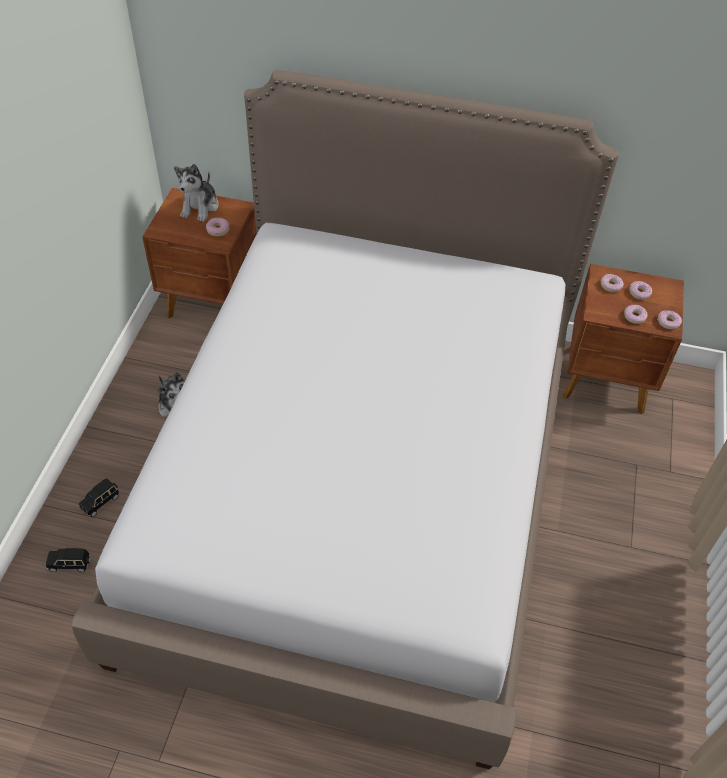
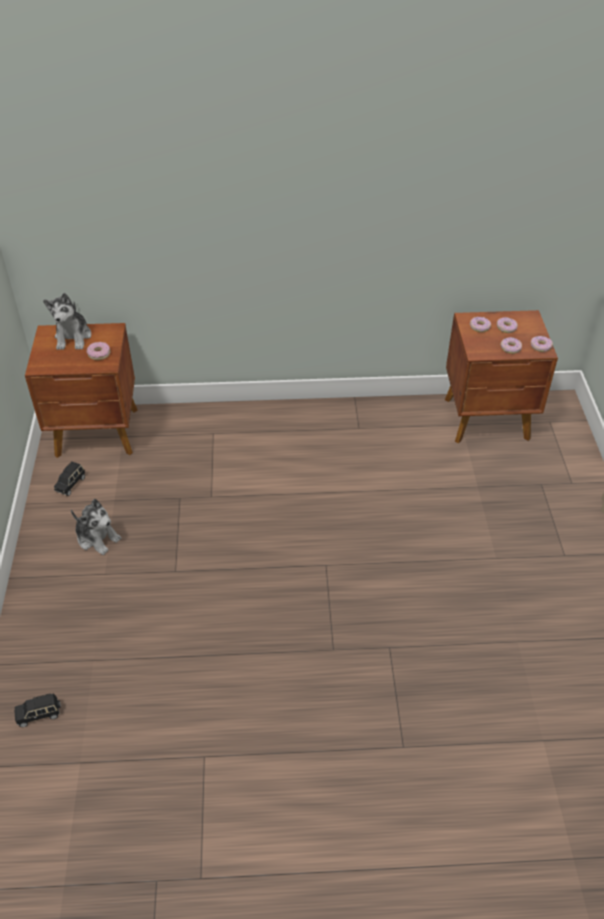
camera: 15 degrees left, 5 degrees down
bed [72,70,619,769] -> none
black toy car [79,479,119,517] -> black toy car moved to [54,462,85,496]

